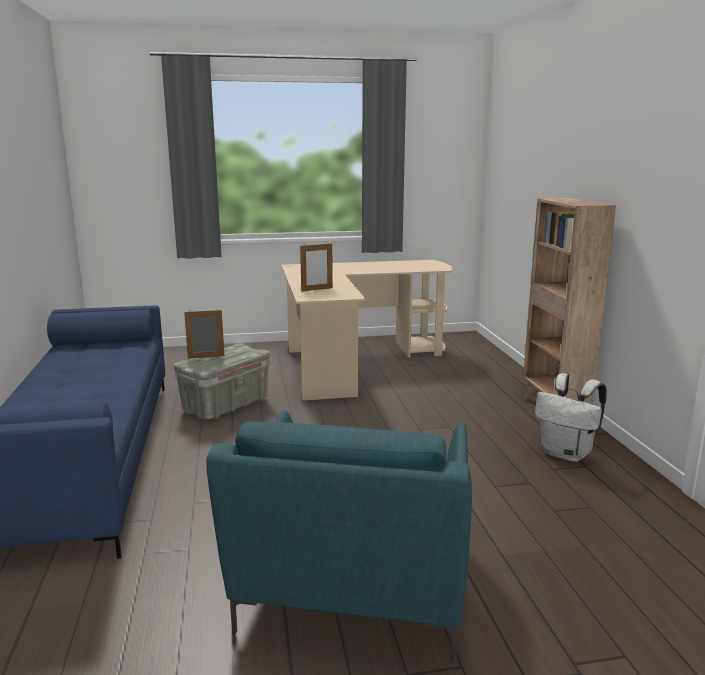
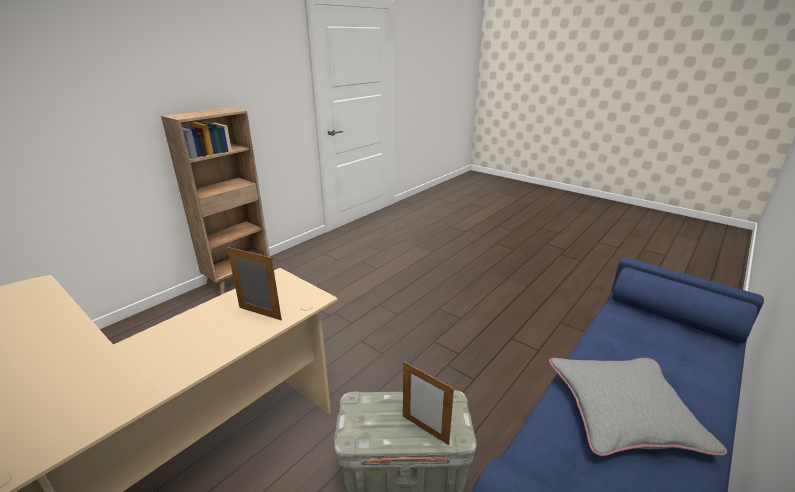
camera: 130 degrees left, 10 degrees up
turquoise armchair [206,410,472,663] -> none
white backpack [535,373,607,462] -> none
none -> grey pillow [549,358,727,456]

